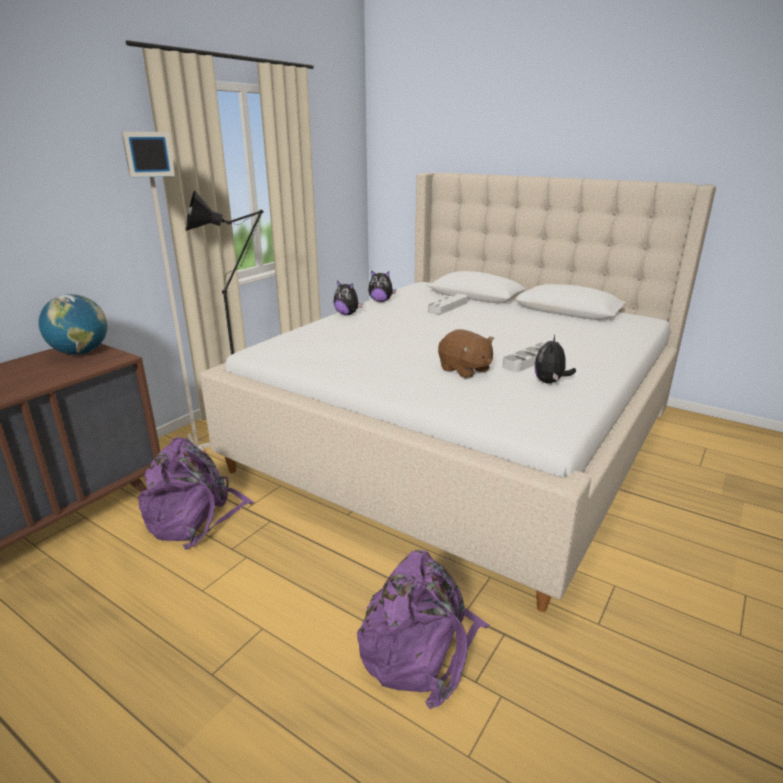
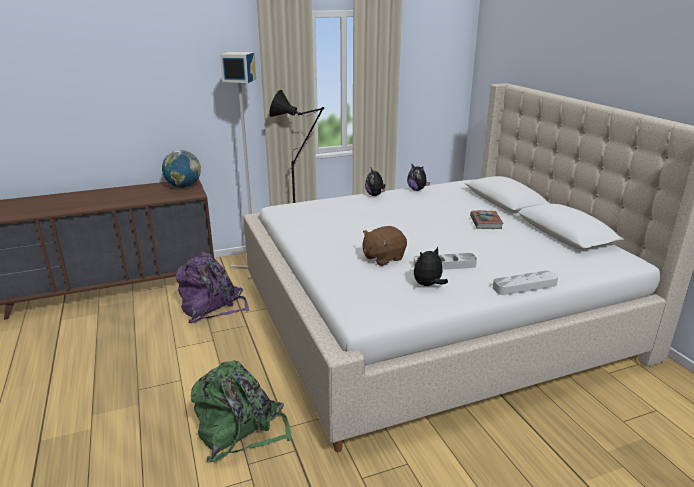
camera: 35 degrees right, 0 degrees up
purple backpack [357,550,490,709] -> green backpack [191,360,292,462]
grey tray [428,294,468,315] -> grey tray moved to [493,271,558,295]
brown plush toy [438,329,494,379] -> brown plush toy turned 60 degrees clockwise [363,226,407,266]
none -> book [470,211,504,229]

